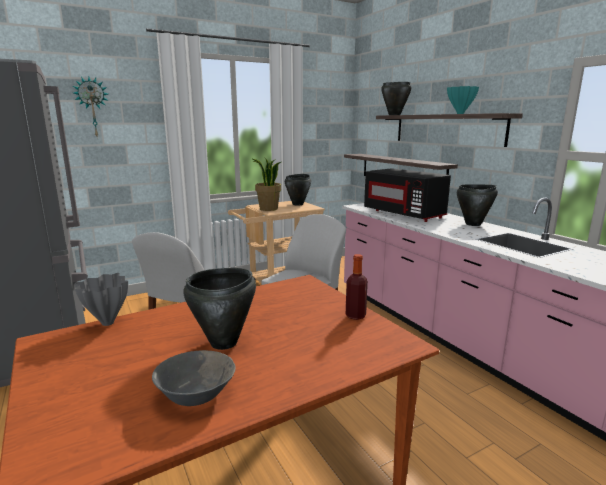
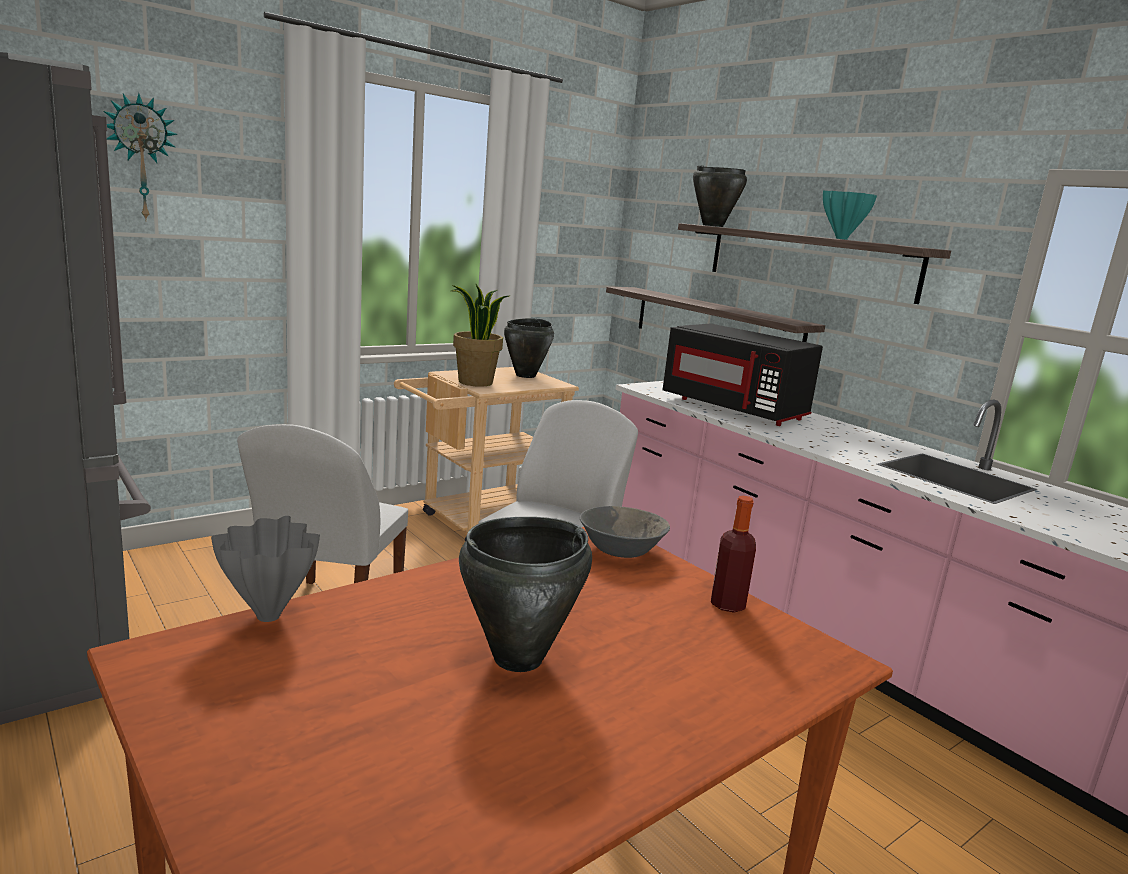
camera: 10 degrees left, 0 degrees up
grey bowl [152,350,235,406] -> grey bowl moved to [580,506,670,558]
black cooking pot [457,184,498,226] -> none

